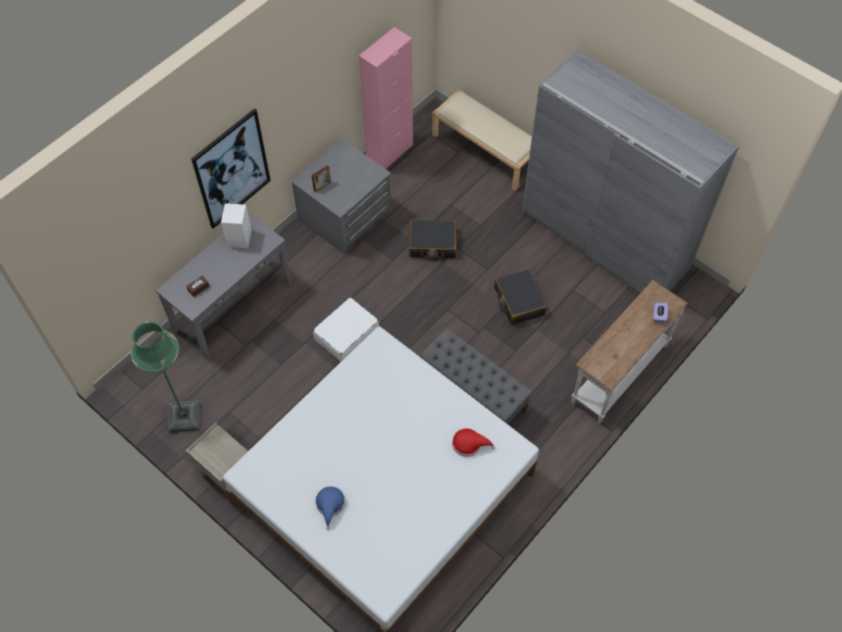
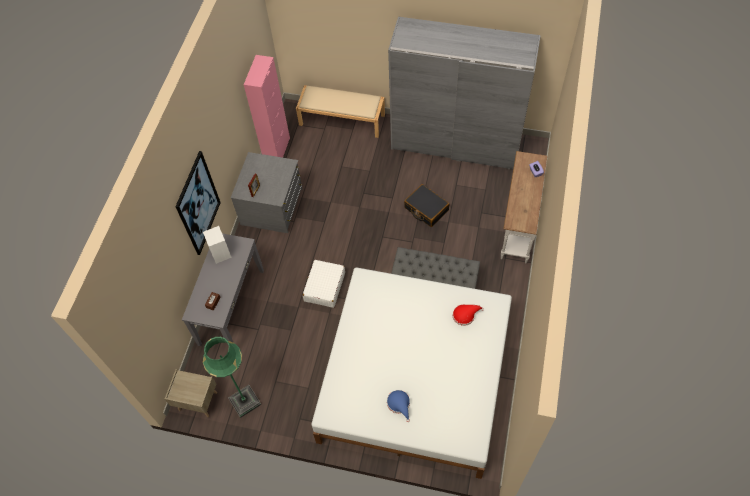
camera: 25 degrees left, 0 degrees up
beige nightstand [186,423,248,496] -> beige nightstand moved to [165,369,217,417]
black suitcase [409,219,457,260] -> none

